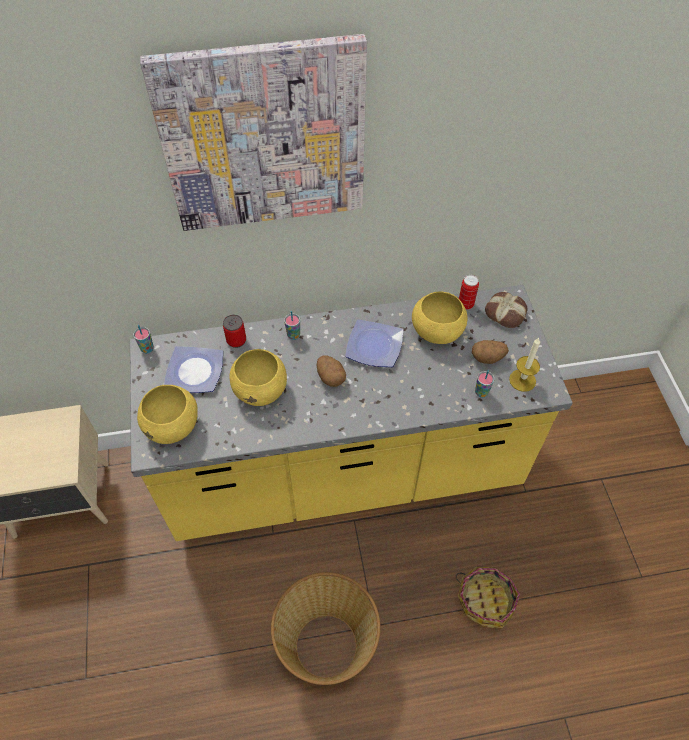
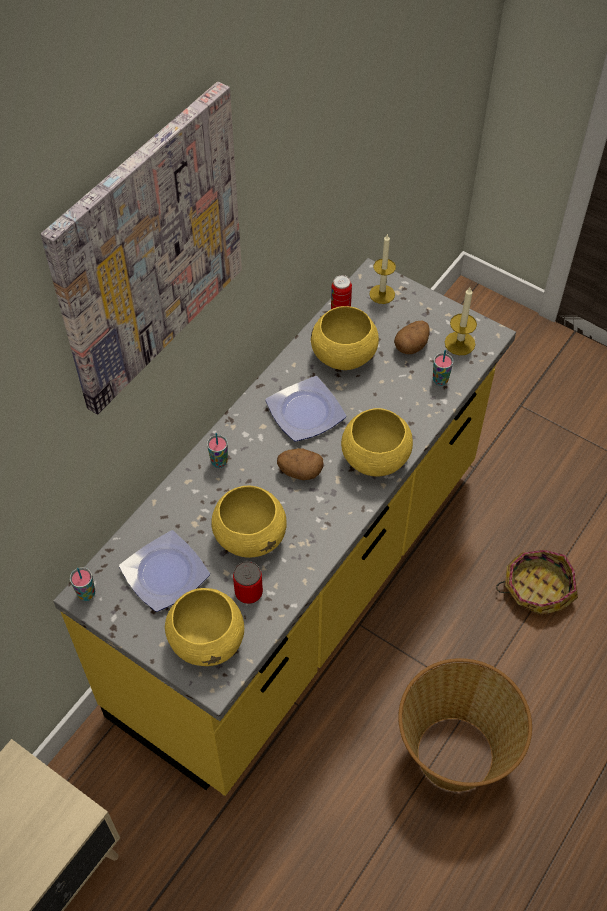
camera: 45 degrees left, 0 degrees up
can [223,315,246,348] -> can moved to [233,561,263,604]
bread [485,292,527,328] -> candle [370,234,396,304]
none -> yellow bowl [341,408,413,477]

